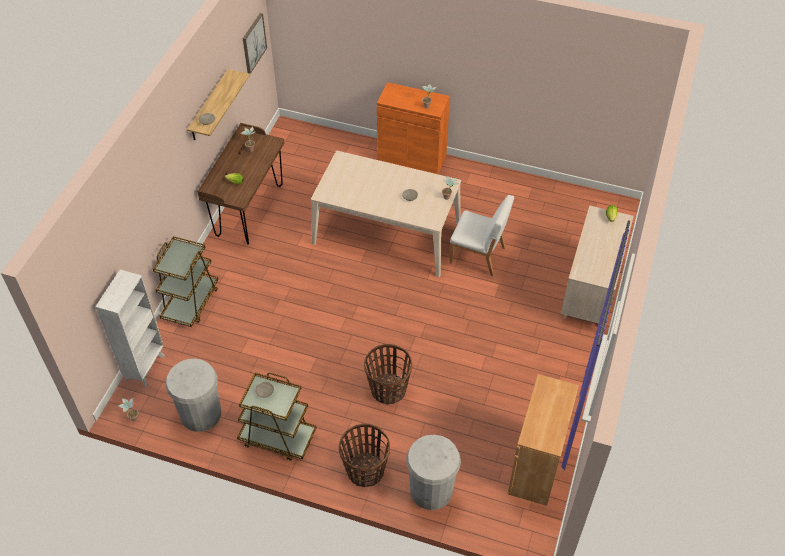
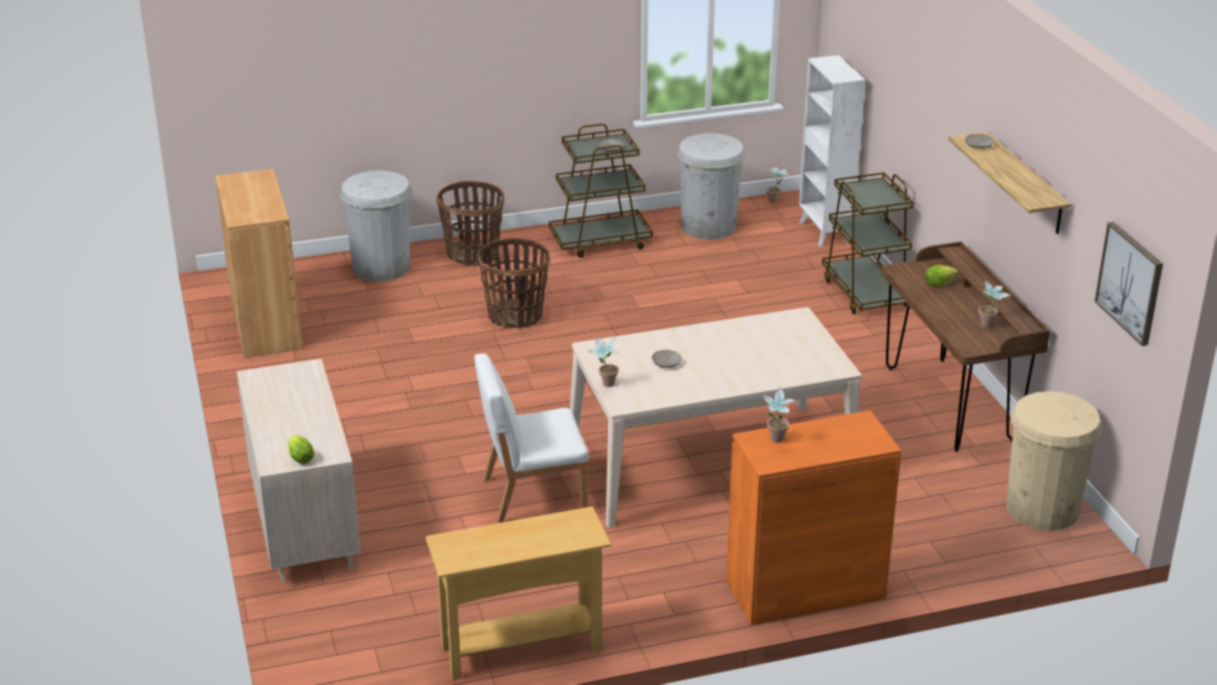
camera: 145 degrees right, 20 degrees down
none -> beige console table [425,506,611,680]
none -> beige trash can [1006,391,1102,531]

